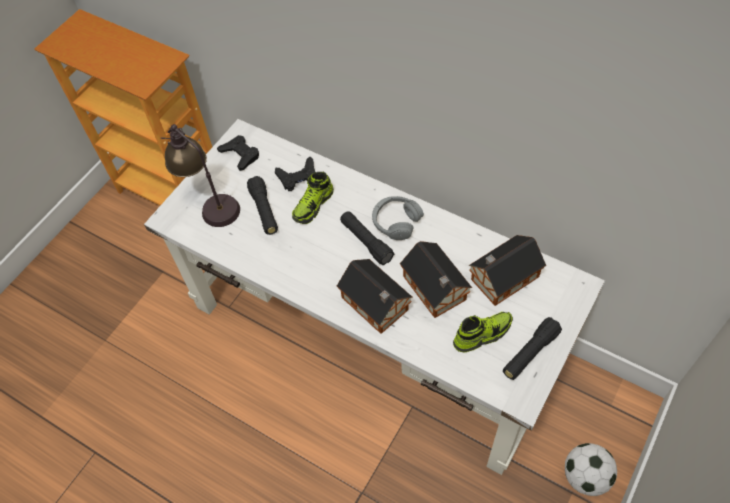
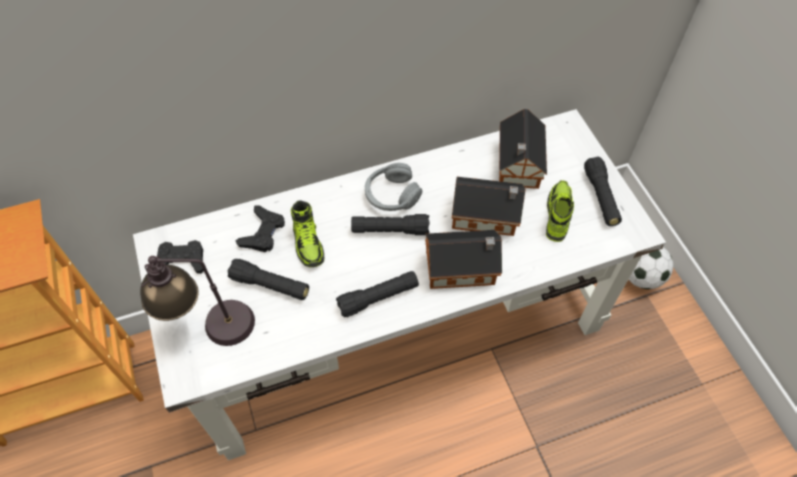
camera: 55 degrees left, 0 degrees up
none -> black flashlight [336,271,419,317]

